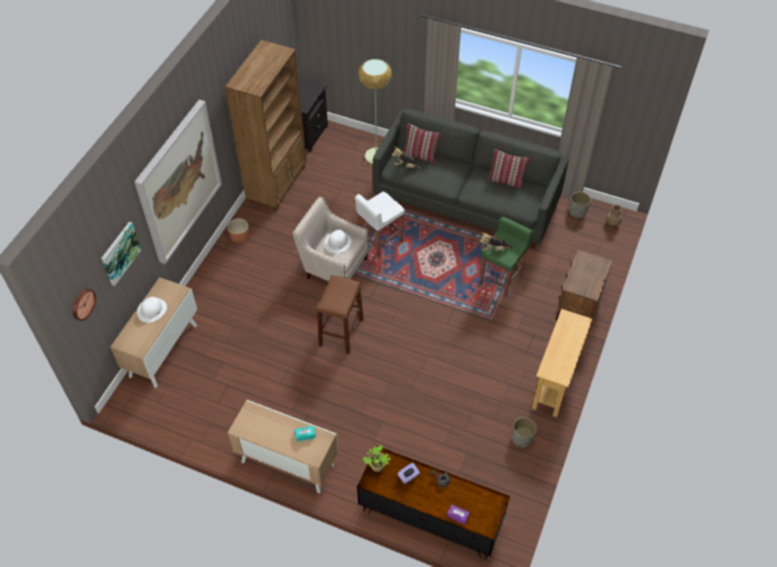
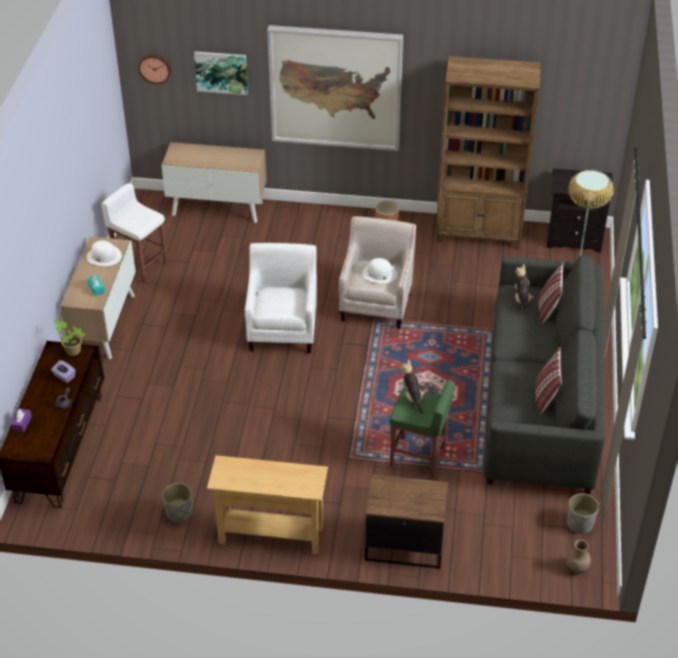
camera: 75 degrees right, 10 degrees down
white hat [137,297,167,323] -> white hat moved to [86,241,122,266]
brown stool [316,275,364,354] -> white armchair [245,243,317,354]
white stool [355,192,405,258] -> white stool moved to [101,183,167,283]

